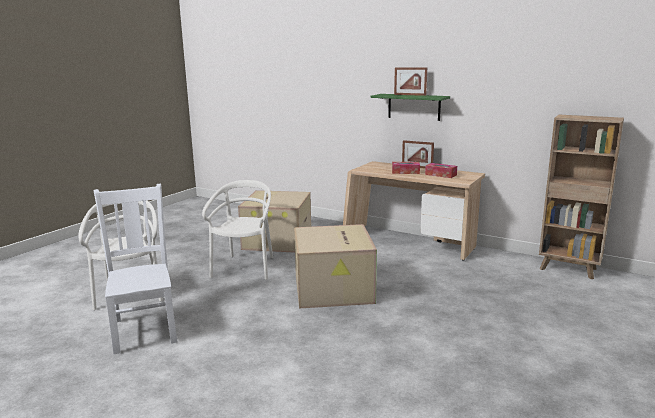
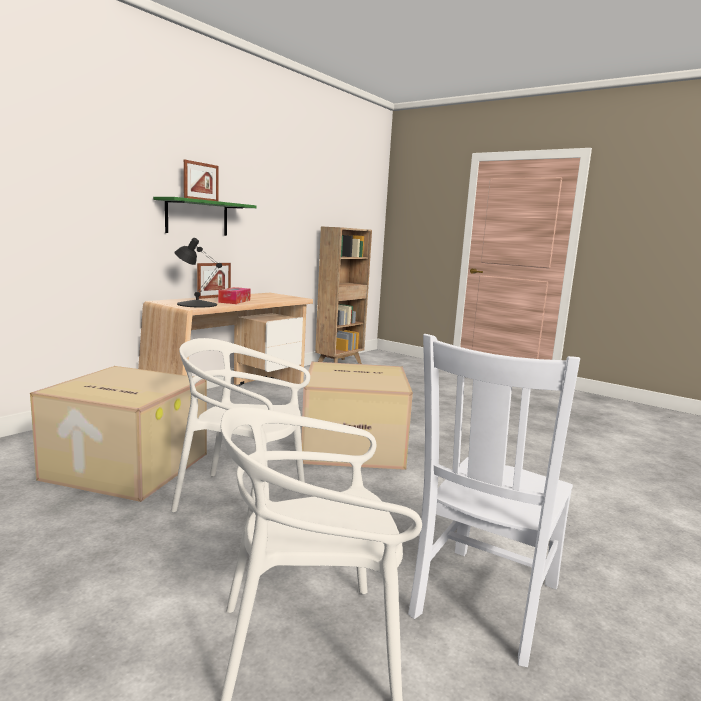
camera: 85 degrees left, 5 degrees down
white chair [94,184,178,354] -> white chair turned 45 degrees counterclockwise [408,334,580,667]
tissue box [425,163,457,178] -> none
none -> black table lamp [174,238,222,307]

